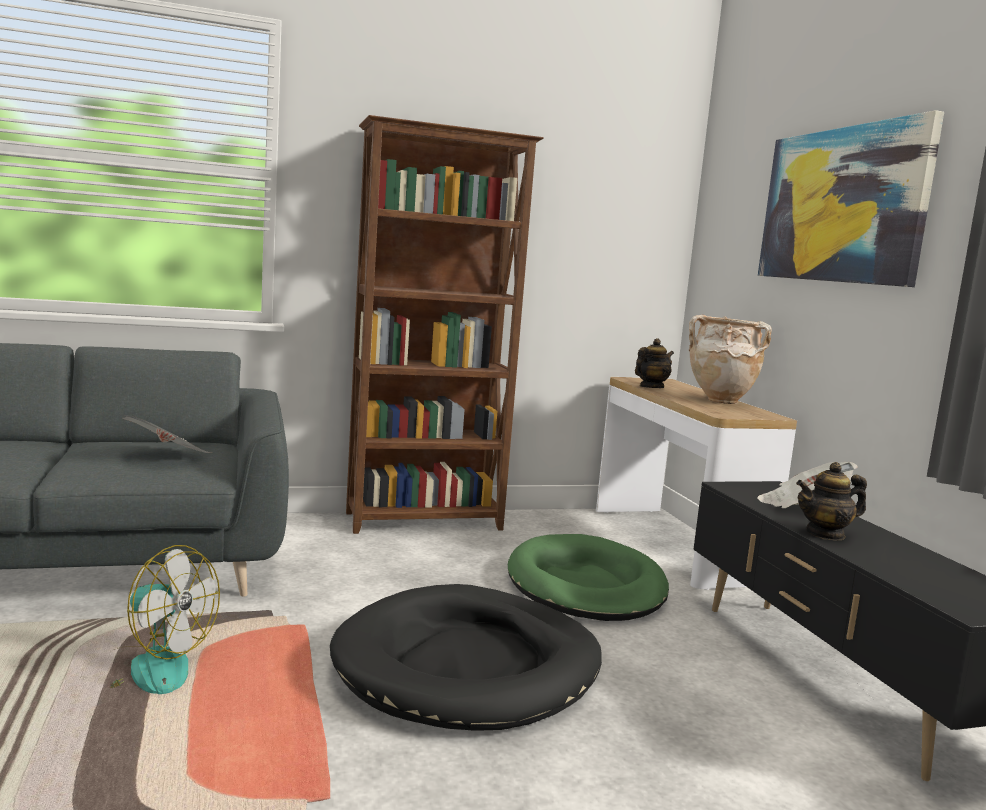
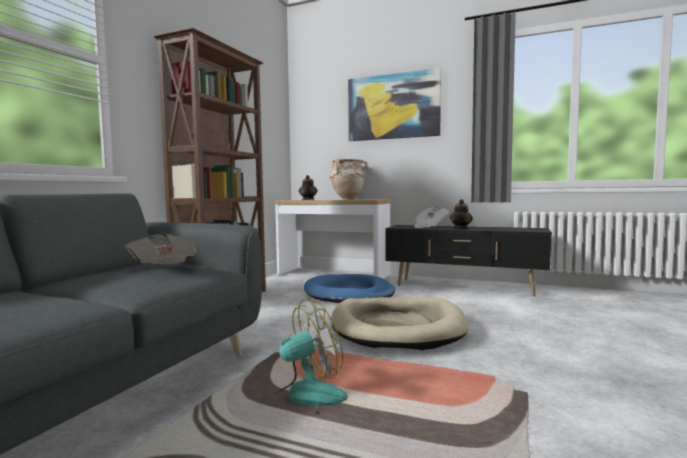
camera: 50 degrees left, 5 degrees down
black dog bed [330,584,602,731] -> beige dog bed [331,297,469,350]
green dog bed [508,534,669,621] -> blue dog bed [304,274,395,303]

